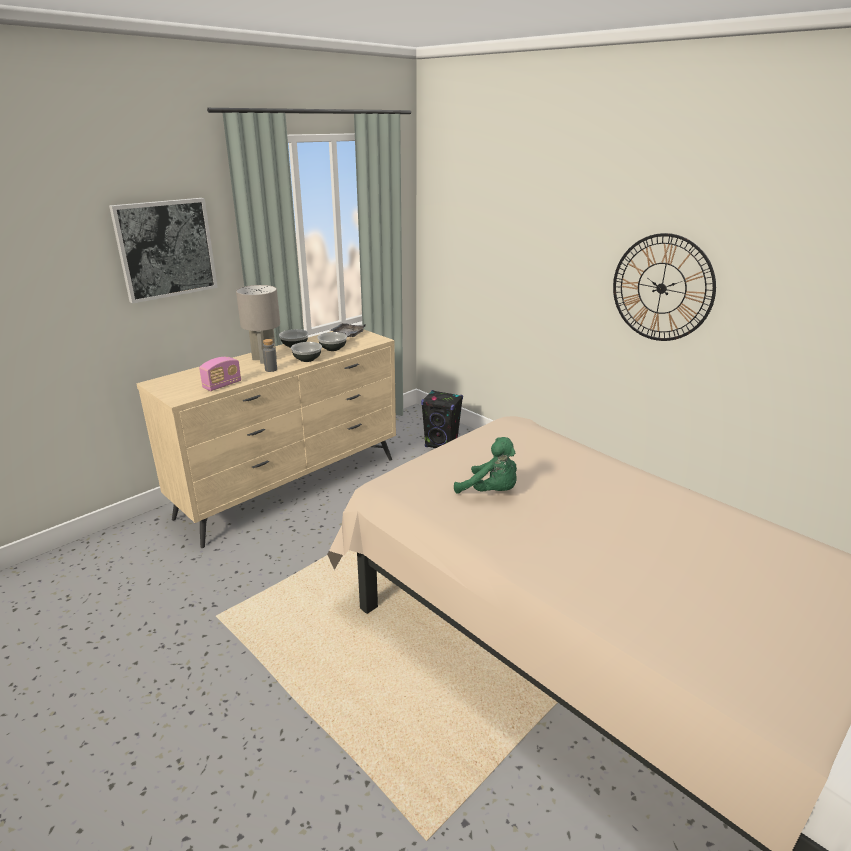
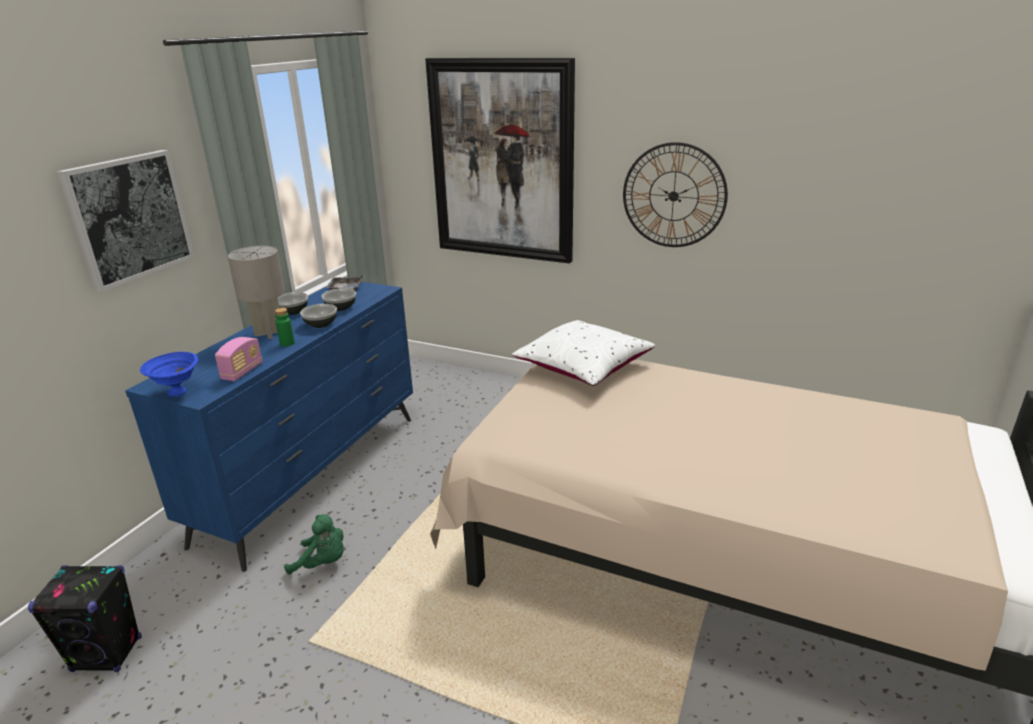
camera: 20 degrees left, 0 degrees up
beige dresser [136,329,396,548] -> blue dresser [125,282,413,572]
grey bottle [263,339,277,372] -> green bottle [275,308,295,347]
black speaker [421,390,463,448] -> black speaker moved to [28,565,142,672]
green plush toy [454,437,517,494] -> green plush toy moved to [284,514,344,574]
none -> blue bowl [140,352,198,396]
none -> picture [425,58,575,264]
none -> white pillow [512,320,655,386]

